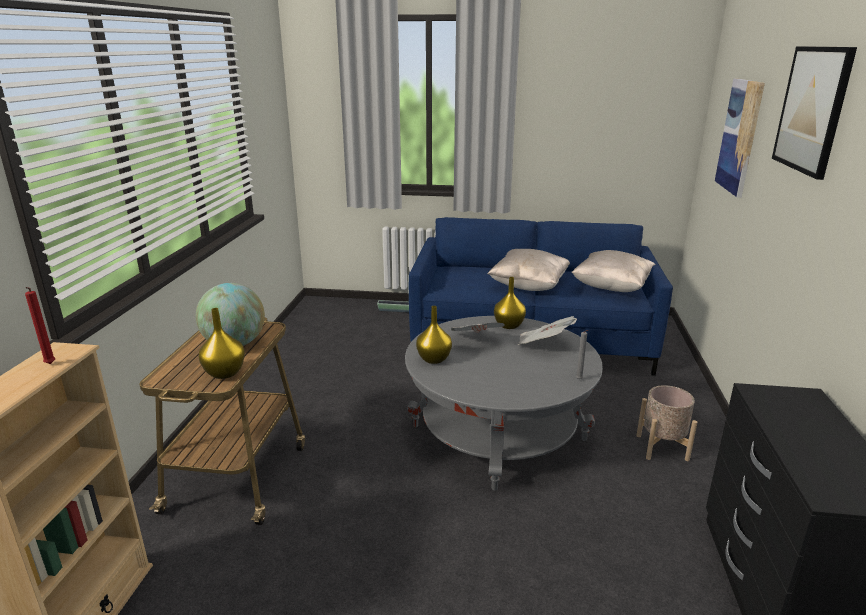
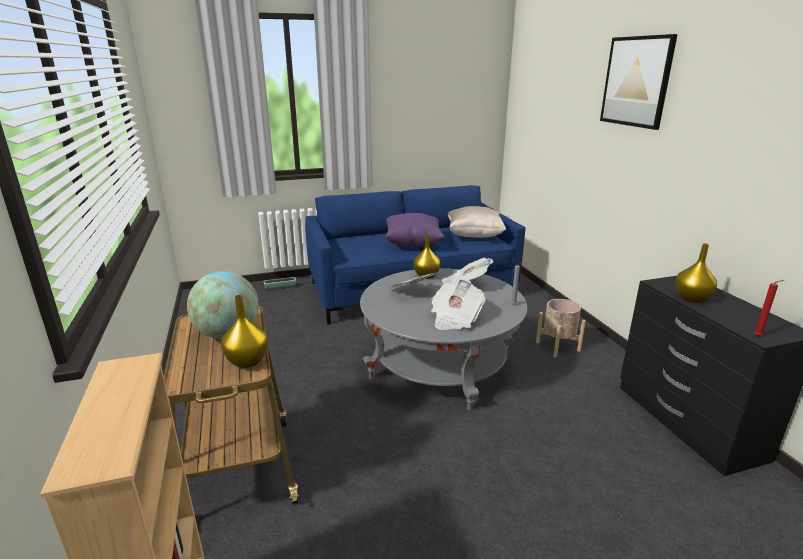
camera: 25 degrees left, 0 degrees up
red candle [25,287,55,364] -> red candle moved to [754,280,785,336]
yellow vase [416,306,452,364] -> yellow vase moved to [675,243,717,303]
beige pillow [487,249,570,291] -> purple pillow [385,213,444,247]
picture [715,78,765,198] -> none
none -> newspaper [431,279,485,330]

